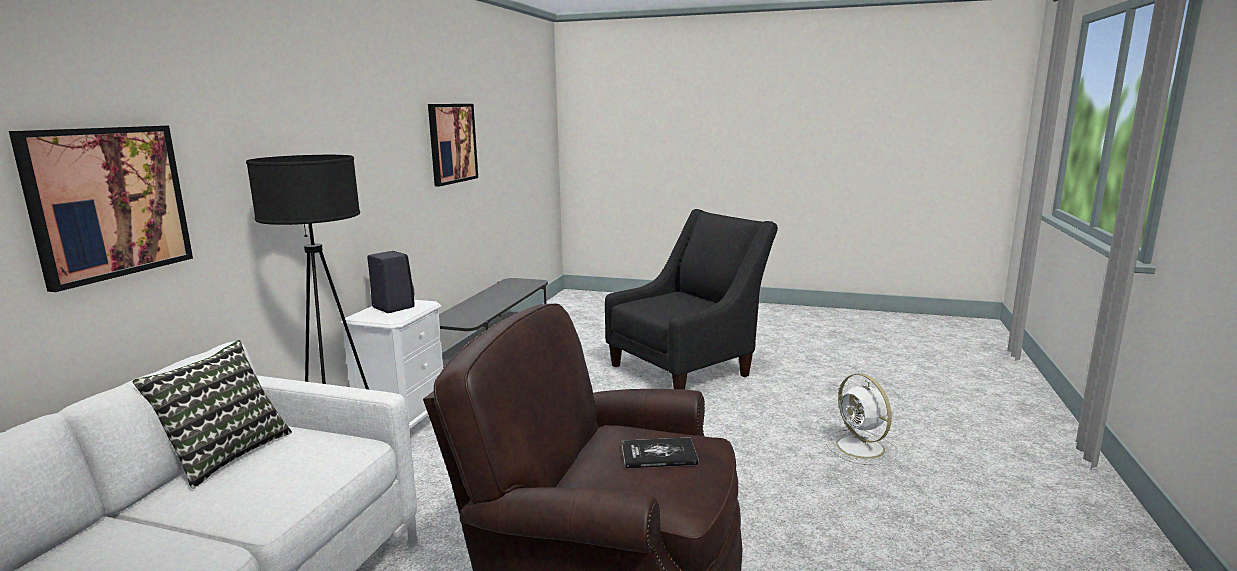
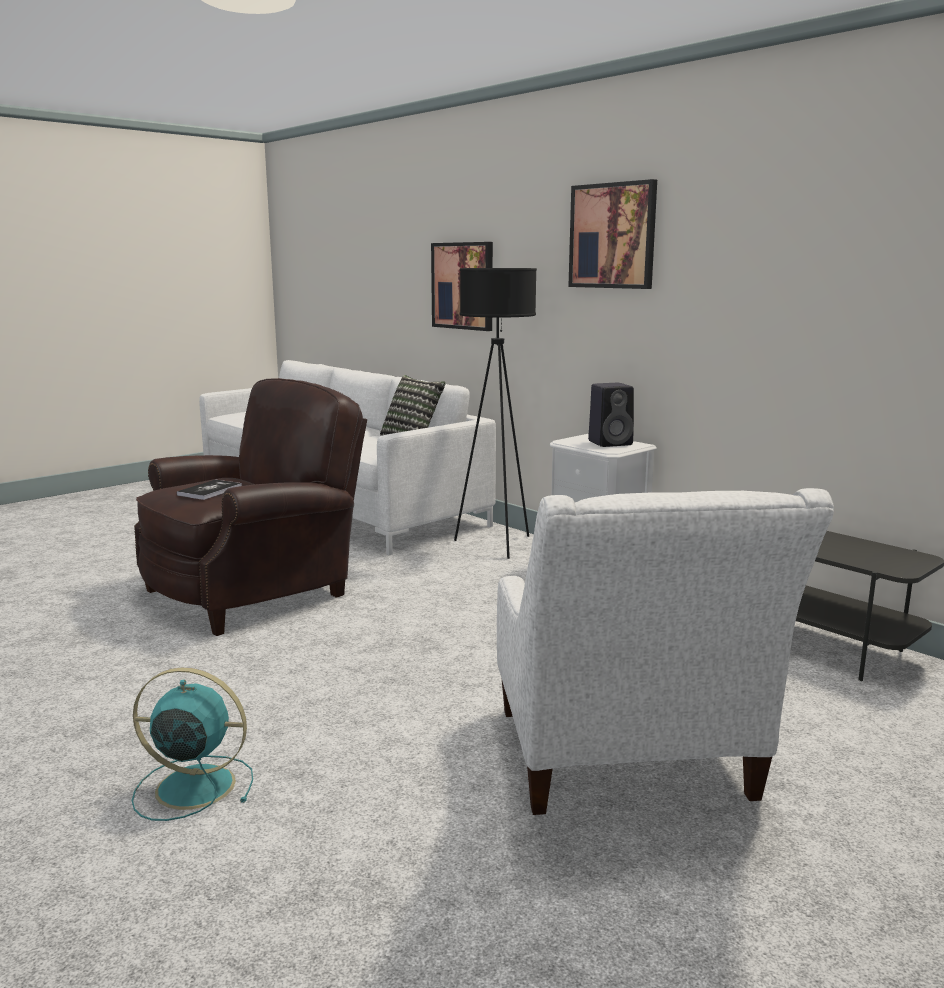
camera: 120 degrees right, 0 degrees up
picture [428,104,478,186] -> picture moved to [568,179,657,289]
black armchair [605,209,778,390] -> white armchair [497,488,834,815]
white fan [826,373,900,465] -> turquoise fan [132,668,253,821]

